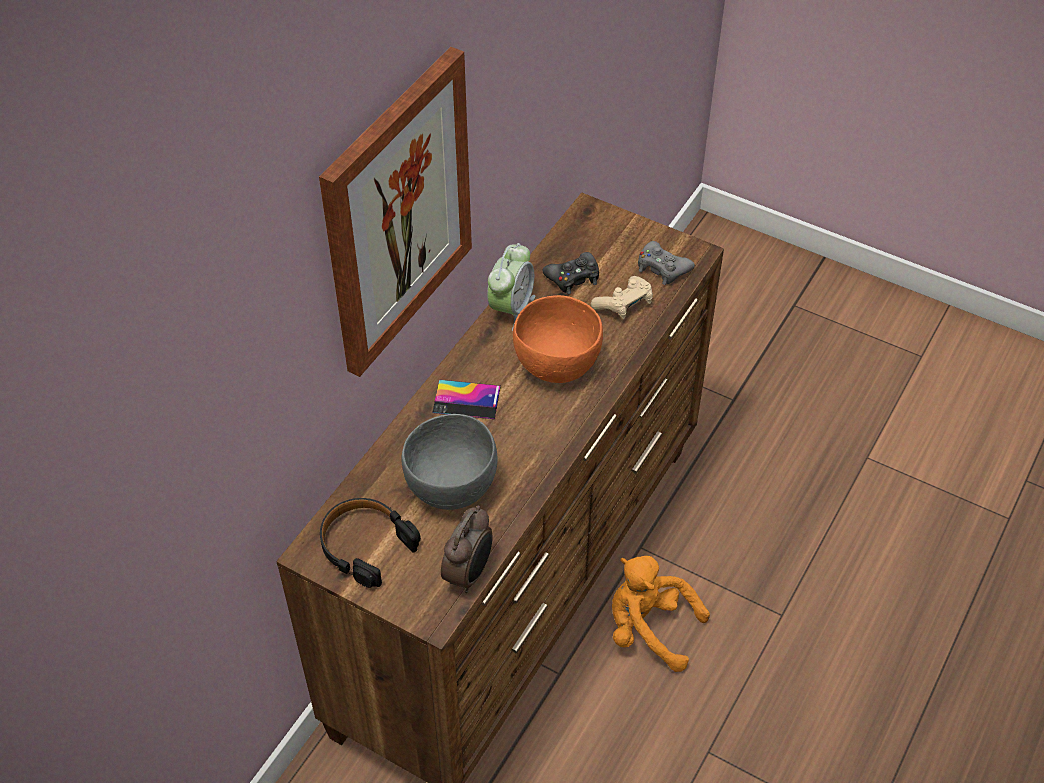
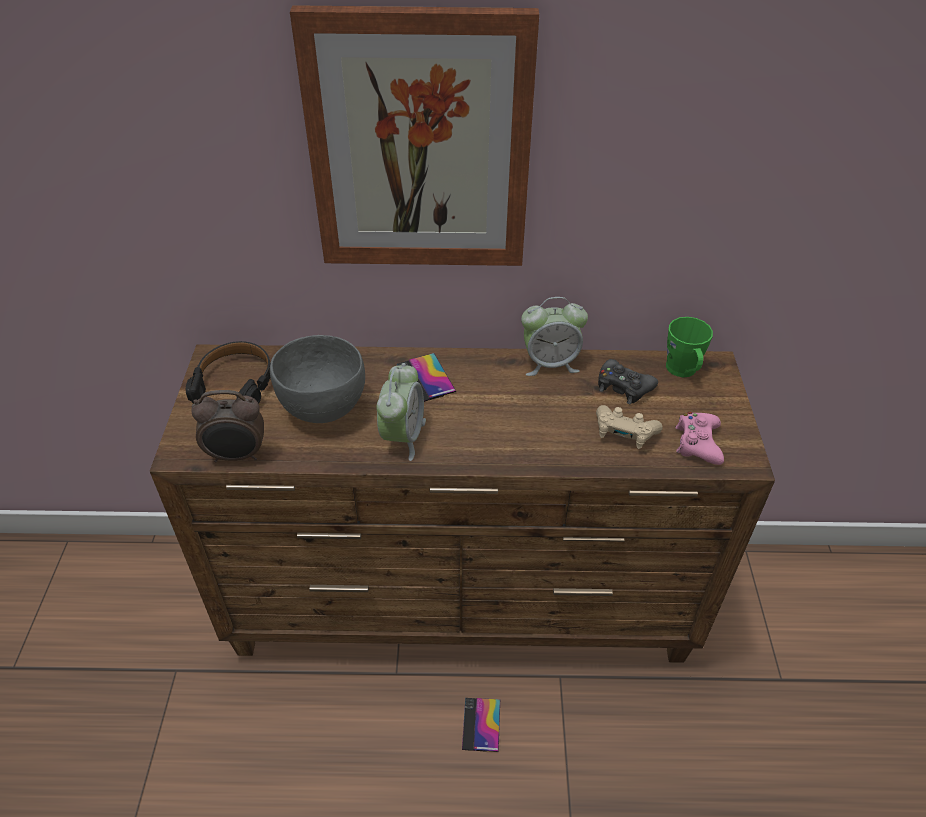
camera: 60 degrees right, 5 degrees down
orange bowl [513,295,603,383] -> none
orange plush toy [612,556,710,672] -> phone [462,698,500,752]
grey game controller [638,241,695,285] -> pink game controller [675,412,724,465]
none -> alarm clock [376,363,426,461]
none -> green mug [666,317,713,377]

